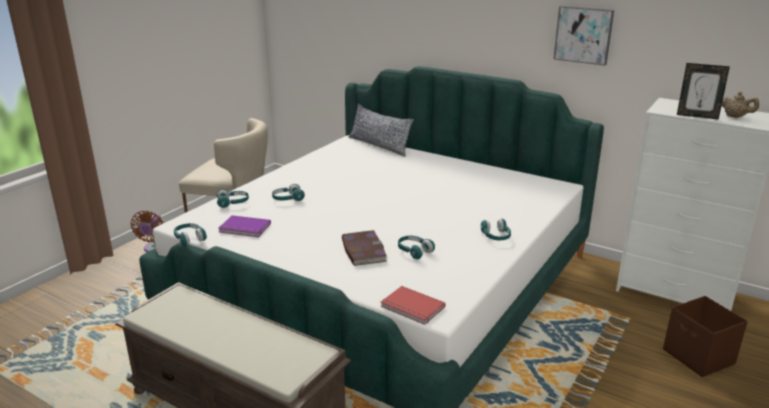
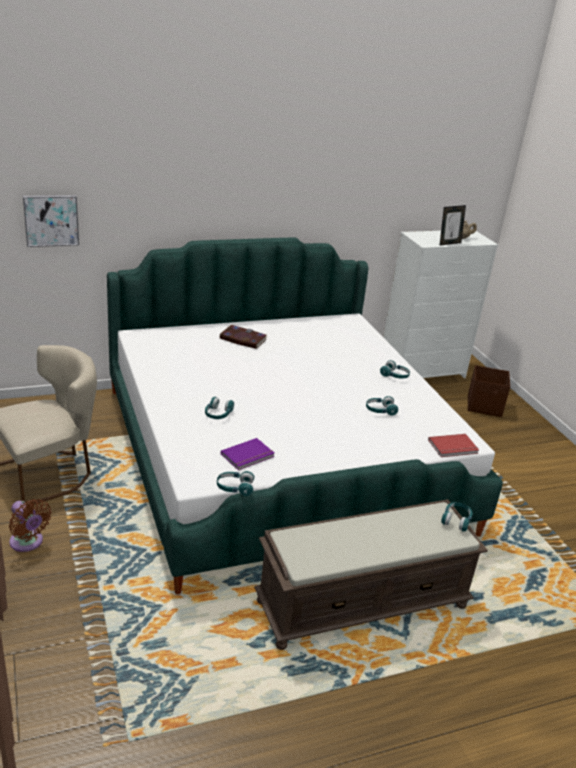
camera: 55 degrees left, 5 degrees up
turquoise headphones [217,189,249,208] -> turquoise headphones moved to [441,502,473,531]
book [342,230,388,266] -> book moved to [220,325,267,349]
pillow [348,104,414,157] -> none
picture [554,6,614,66] -> picture moved to [23,195,79,247]

